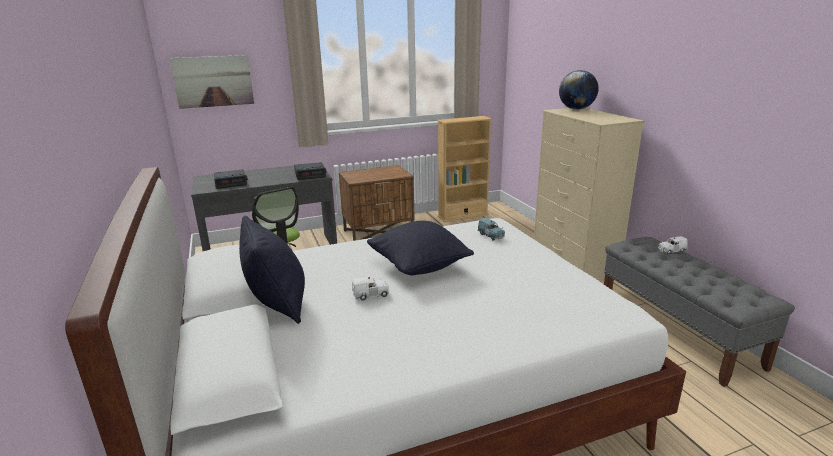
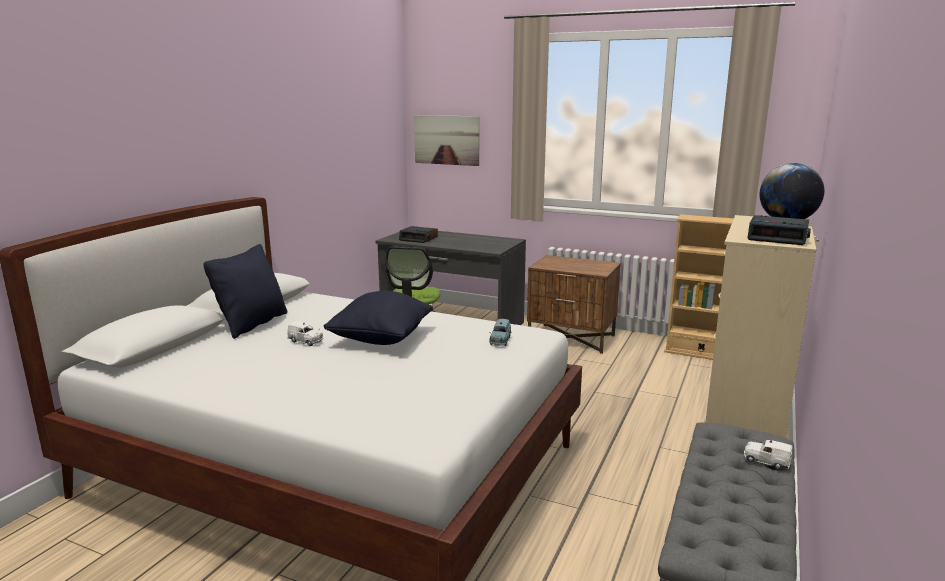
camera: 45 degrees right, 5 degrees down
alarm clock [294,162,326,180] -> alarm clock moved to [747,215,811,245]

